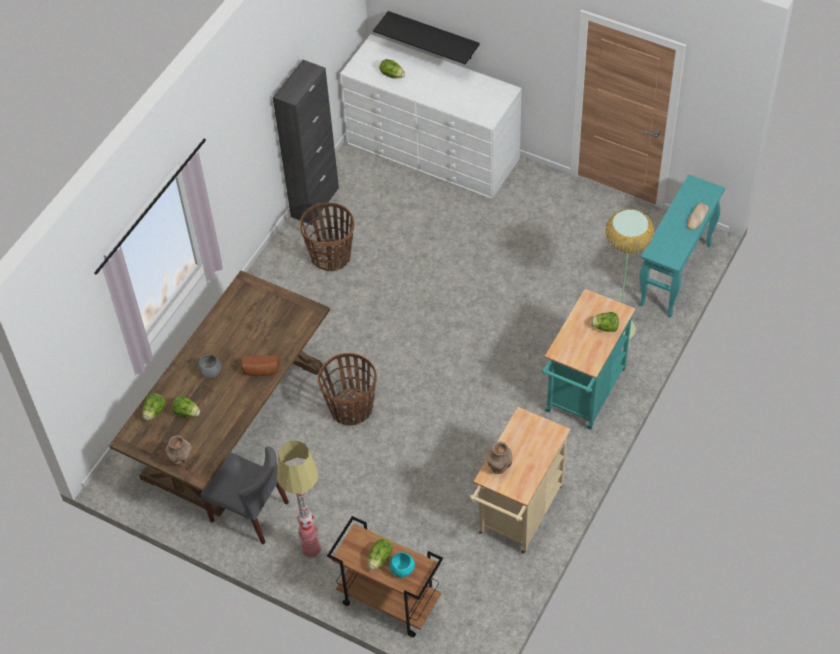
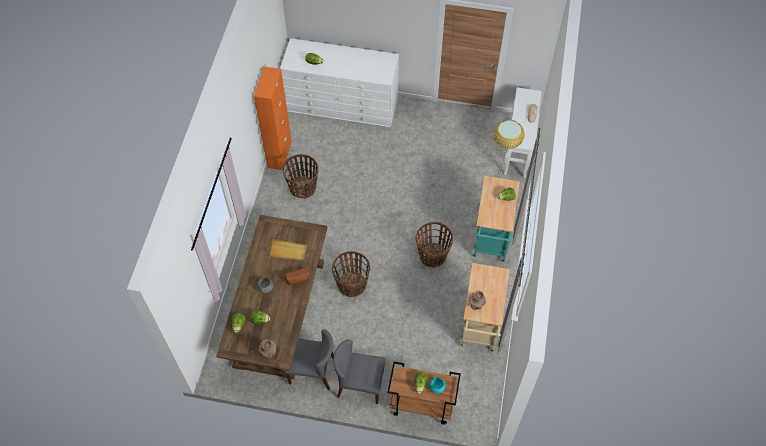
camera: 20 degrees left, 5 degrees up
black cabinet [273,60,339,225] -> orange cabinet [254,66,292,170]
floor lamp [277,441,321,558] -> grey chair [333,339,386,404]
black shelf [373,11,480,64] -> none
turquoise console table [639,174,725,318] -> white console table [504,88,542,178]
none -> beige tray [269,239,307,261]
none -> basket [416,222,453,268]

